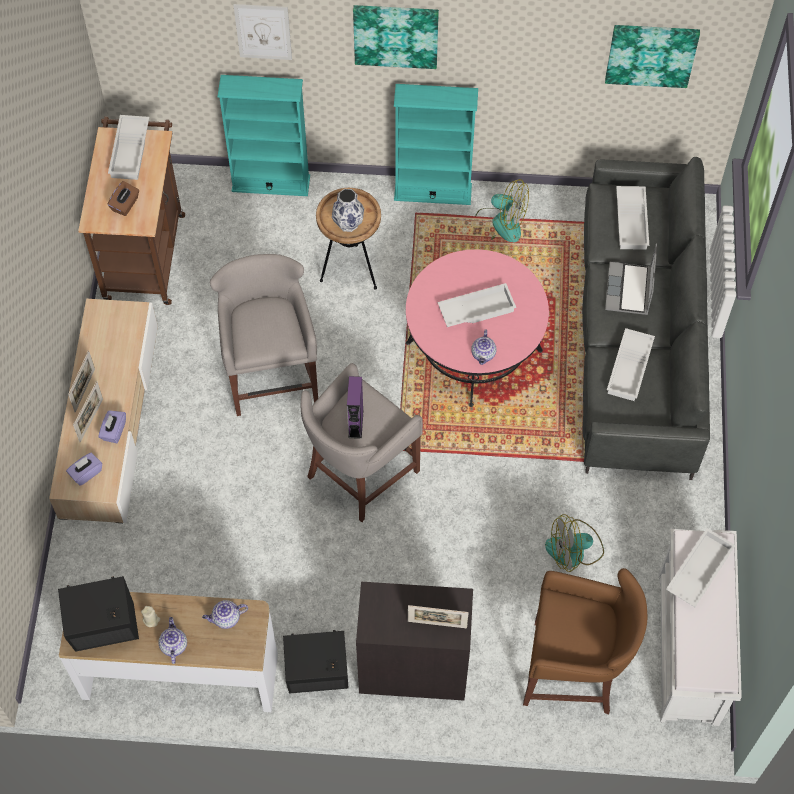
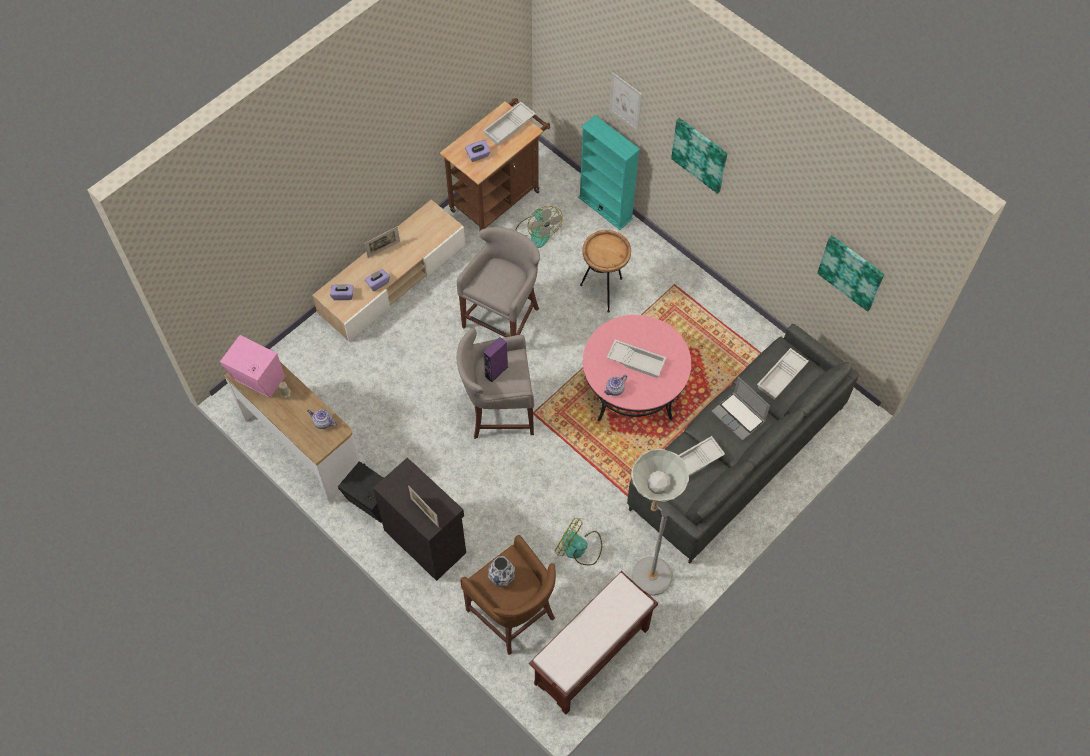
camera: 40 degrees right, 0 degrees up
black speaker [58,576,139,652] -> pink speaker [220,335,285,398]
picture frame [73,381,103,442] -> none
brown tissue box [107,181,139,216] -> purple tissue box [465,140,491,162]
teapot [158,617,187,664] -> none
vase [332,189,364,232] -> vase moved to [488,556,515,586]
turquoise bookcase [394,84,478,205] -> none
fan [475,179,529,243] -> fan moved to [515,206,562,248]
laptop [605,244,657,315] -> laptop turned 90 degrees counterclockwise [711,377,770,441]
white bench [659,529,742,726] -> brown bench [529,571,658,714]
white tray [666,528,736,607] -> none
none -> grey floor lamp [631,449,689,596]

